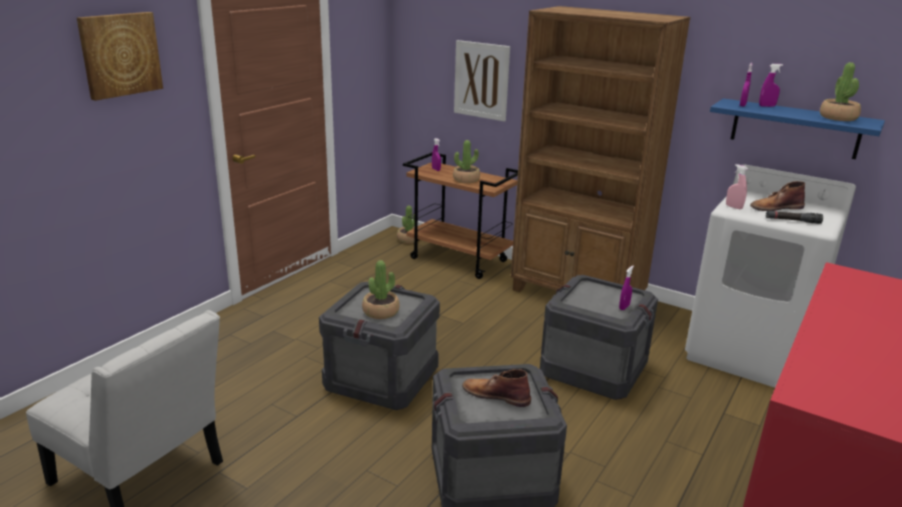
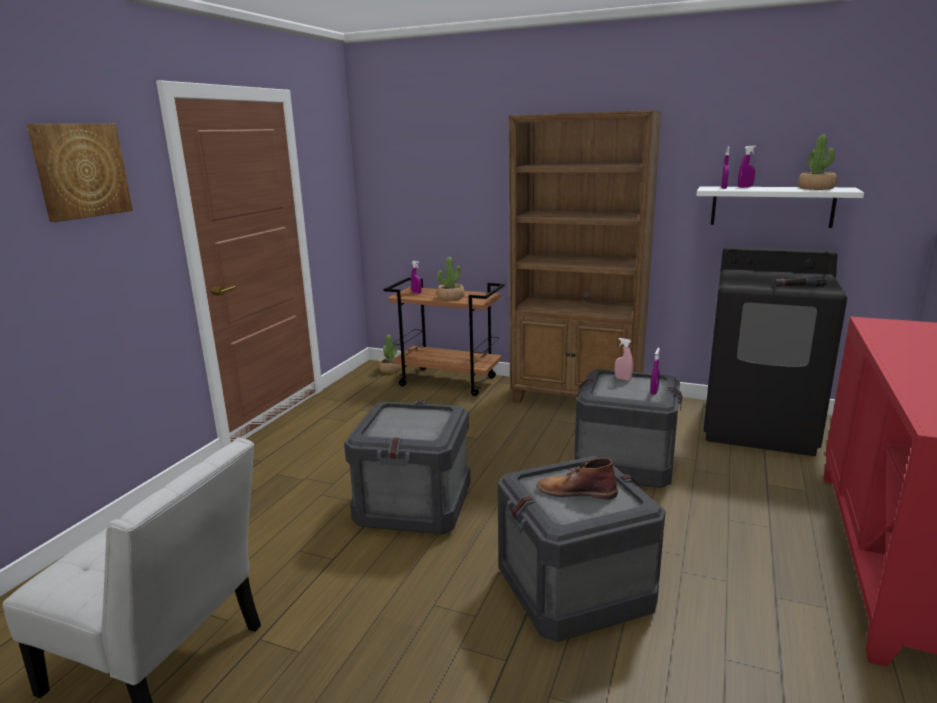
camera: 10 degrees left, 5 degrees down
potted plant [362,260,400,319] -> none
picture [454,40,510,122] -> none
white washing machine [685,164,856,388] -> black washing machine [703,247,847,456]
blue shelf [710,98,885,159] -> white shelf [696,186,864,228]
pink spray bottle [726,164,748,209] -> pink spray bottle moved to [615,338,633,381]
brown boot [750,181,805,211] -> none

